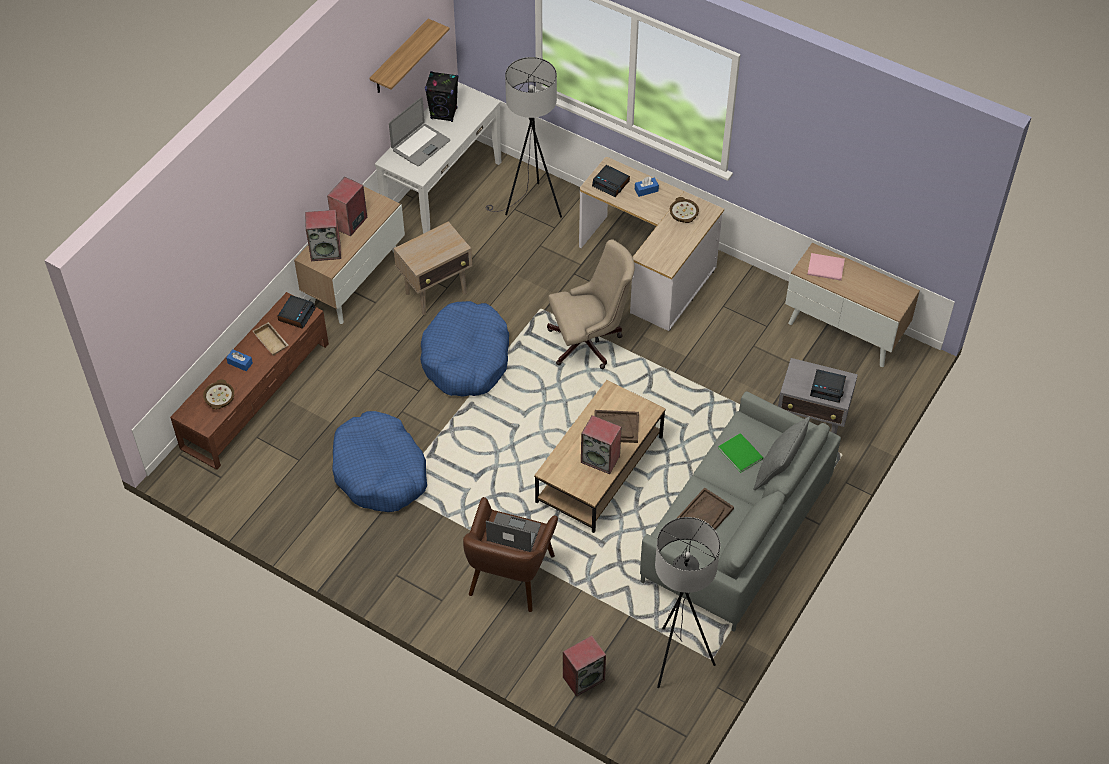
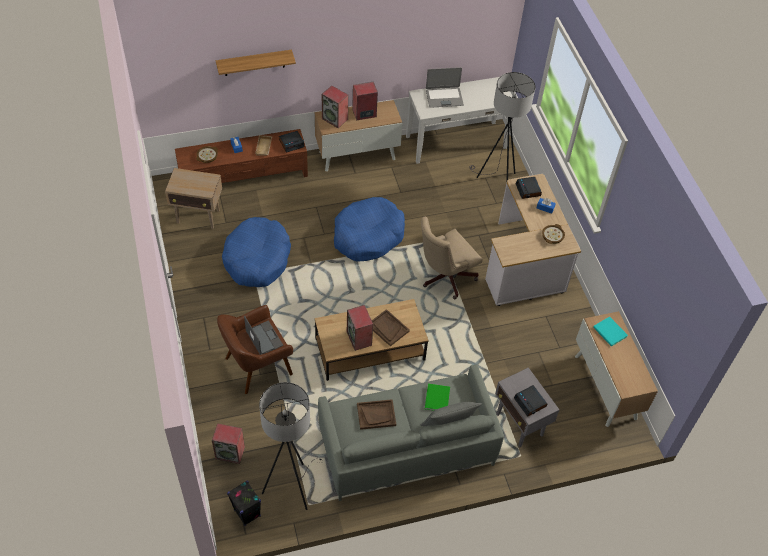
camera: 40 degrees right, 0 degrees up
shelf [369,19,450,93] -> shelf moved to [216,50,296,76]
beige side table [393,221,472,315] -> beige side table moved to [165,168,222,229]
black speaker [425,71,458,122] -> black speaker moved to [227,481,261,526]
beige office chair [547,240,635,369] -> beige office chair turned 120 degrees clockwise [421,217,482,300]
pink book [807,253,845,281] -> turquoise book [593,316,628,347]

